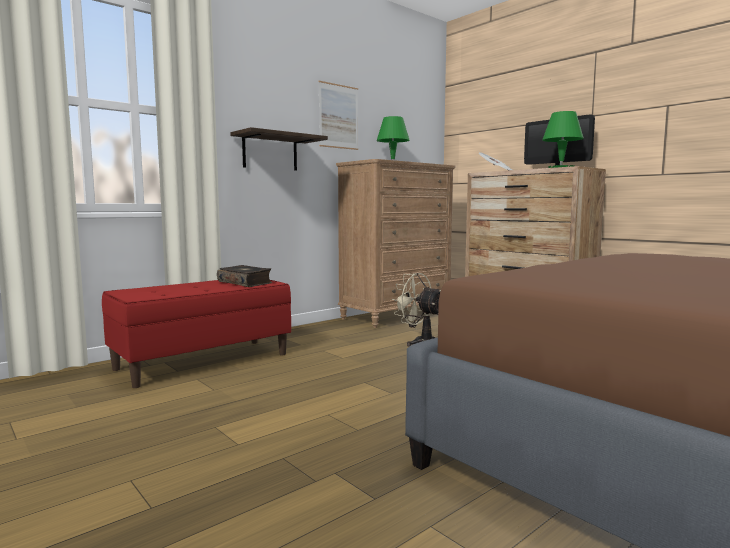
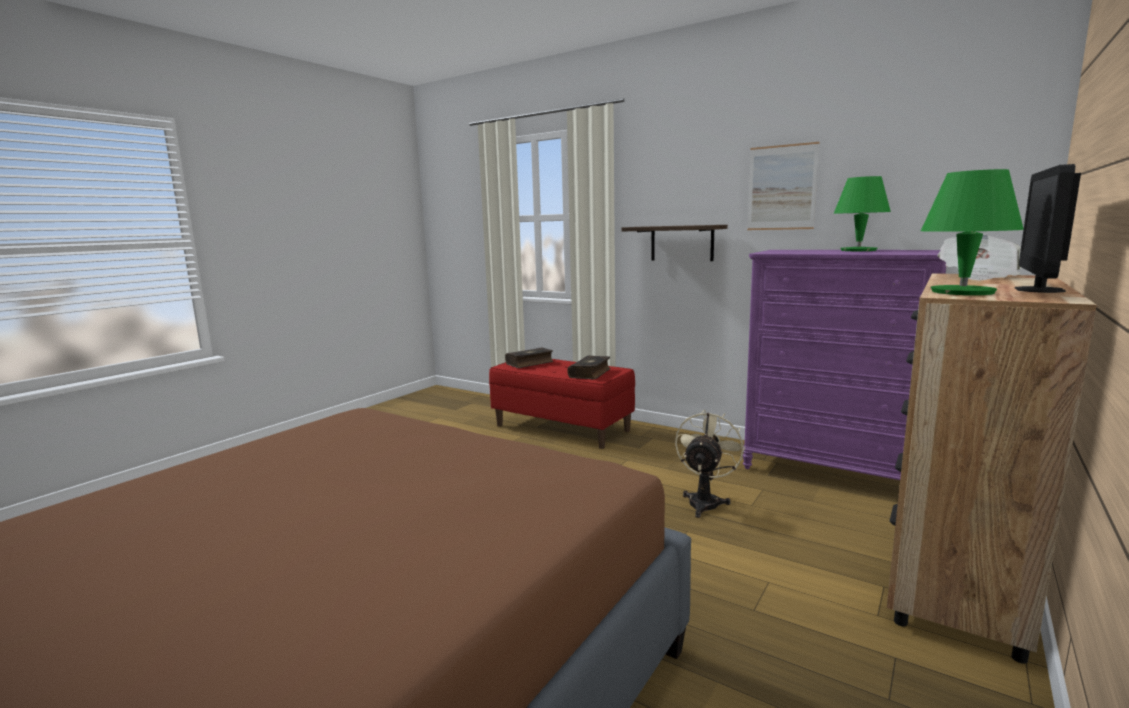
camera: 75 degrees right, 5 degrees up
brown dresser [336,159,456,328] -> purple dresser [743,250,946,480]
none -> book [505,347,554,368]

